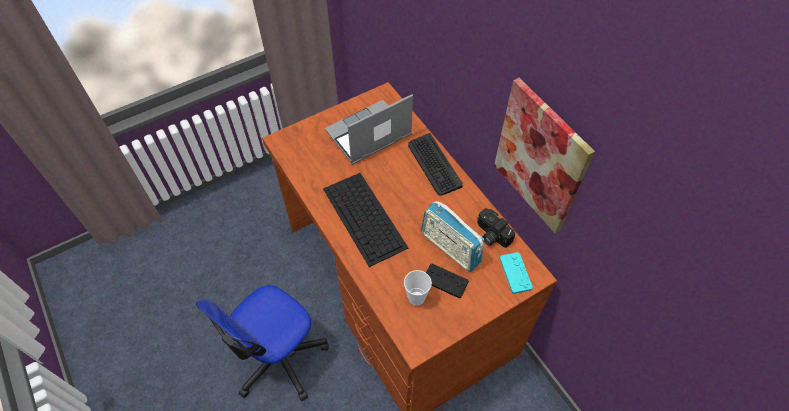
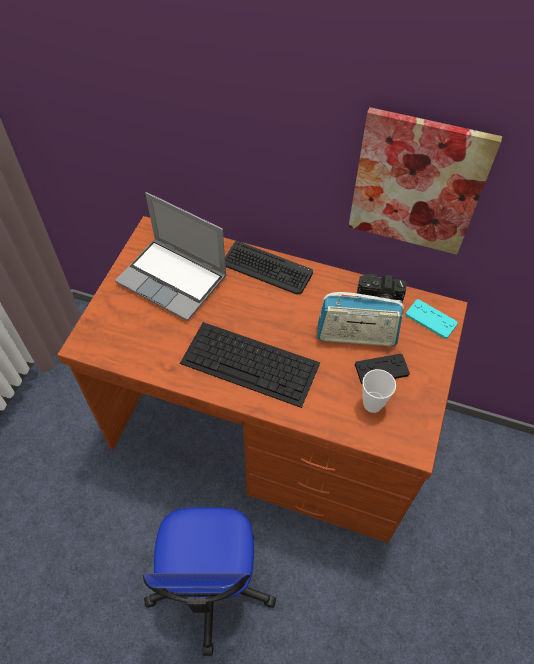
camera: 40 degrees left, 0 degrees up
laptop [325,94,413,165] -> laptop turned 75 degrees counterclockwise [115,192,227,322]

